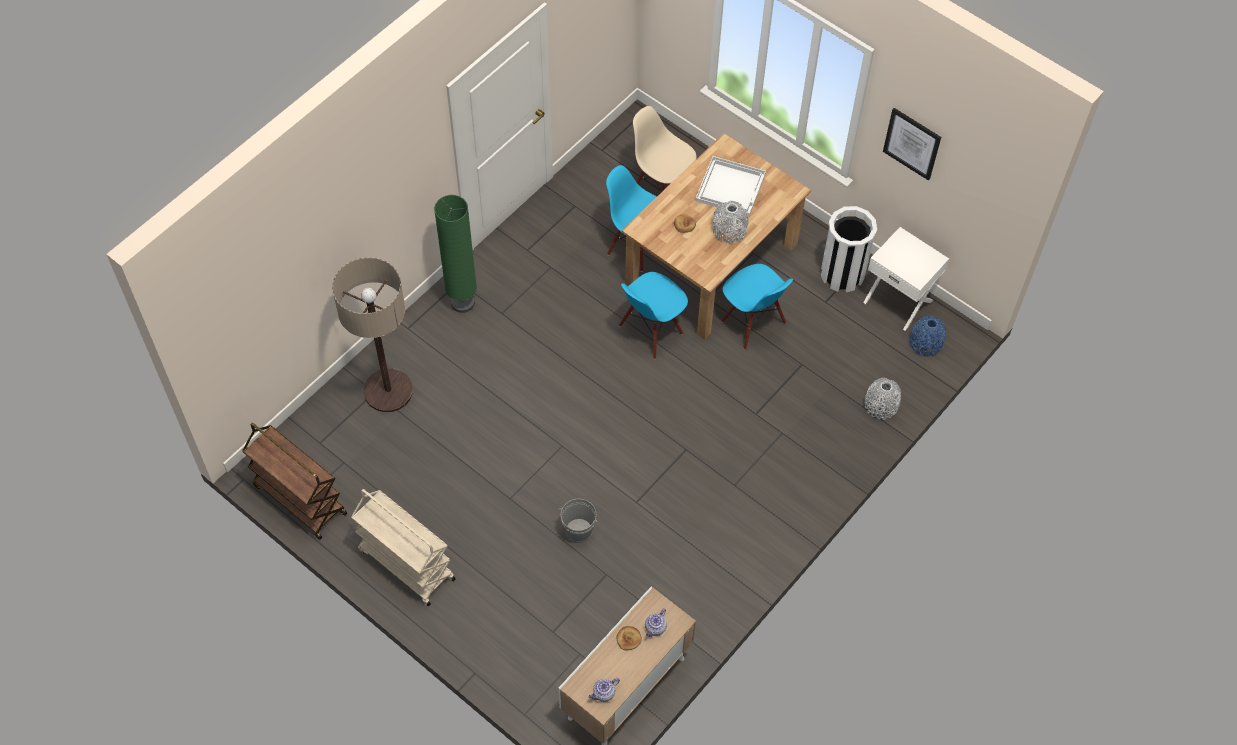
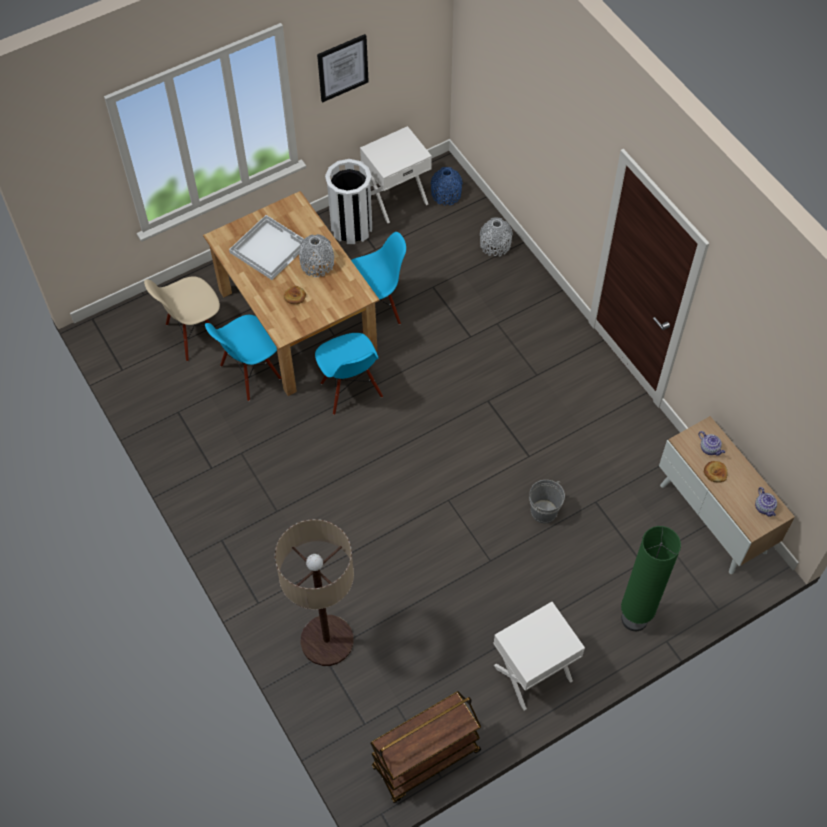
camera: 70 degrees left, 0 degrees up
beige cart [351,489,456,606] -> white nightstand [493,602,585,710]
green floor lamp [434,195,477,313] -> green floor lamp moved to [621,526,681,631]

